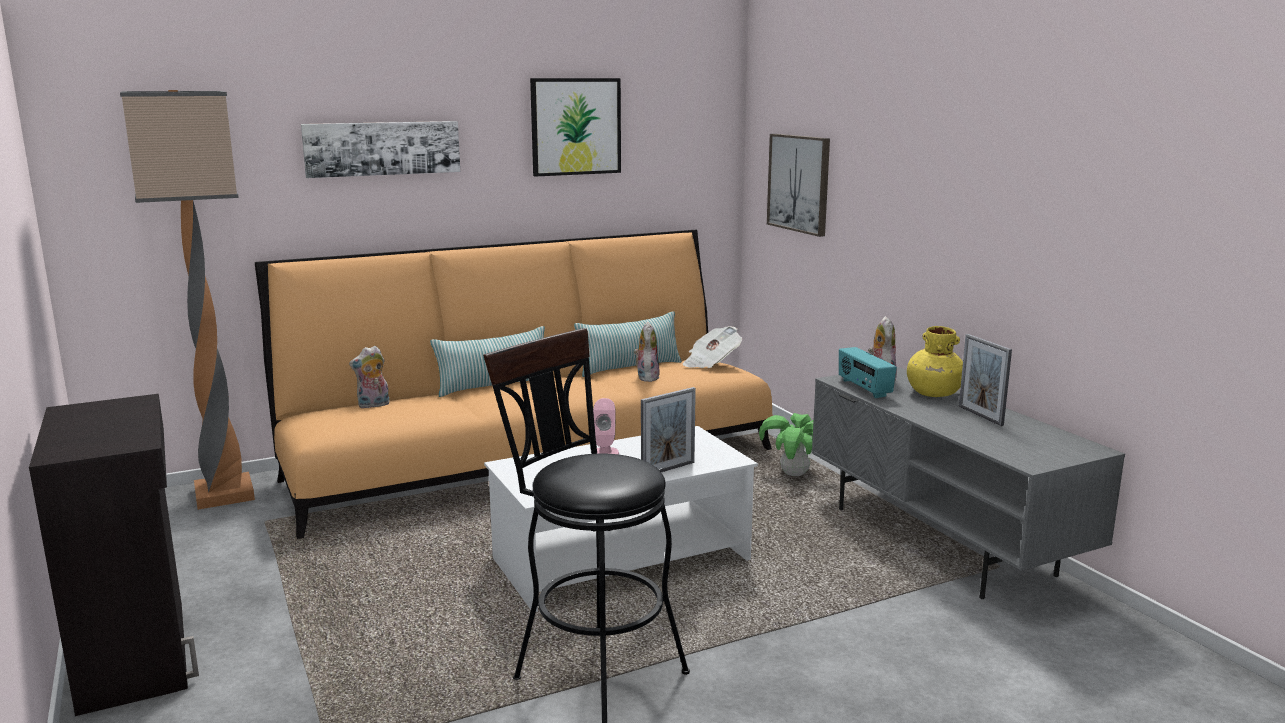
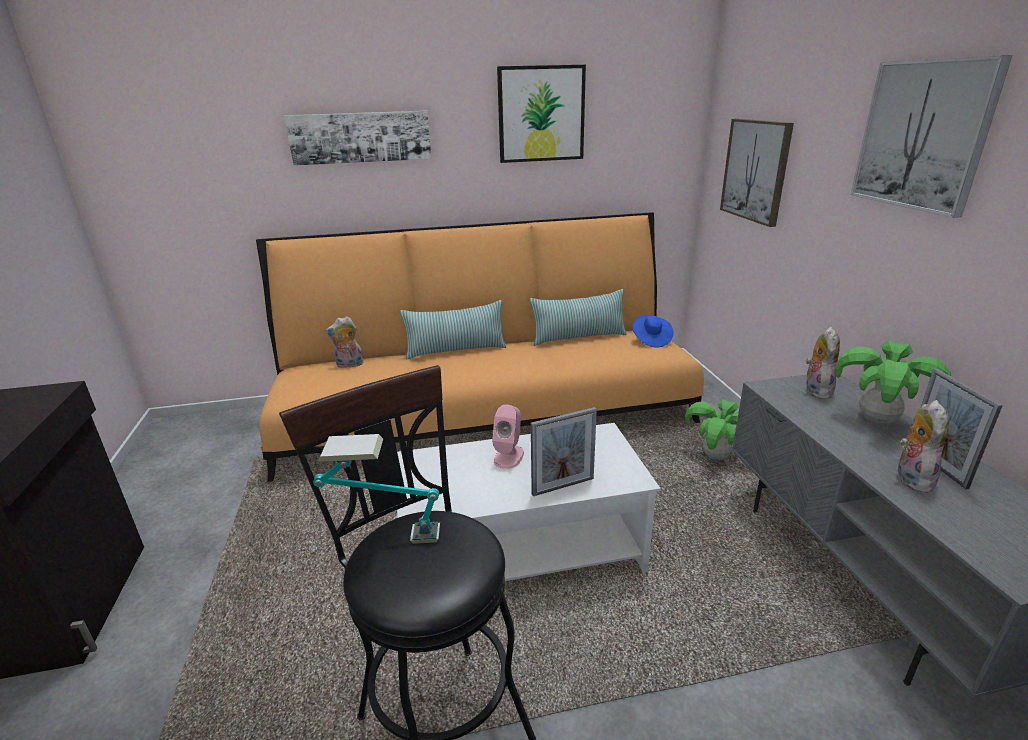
camera: 15 degrees right, 10 degrees up
floor lamp [120,90,255,510] -> none
plush toy [634,322,660,382] -> plush toy moved to [898,400,949,493]
newspaper [683,326,742,368] -> blue hat [632,315,674,348]
radio [839,347,897,398] -> none
yellow vase [907,326,963,397] -> potted plant [835,340,951,424]
none -> table lamp [313,434,440,544]
none -> picture [850,55,1013,218]

